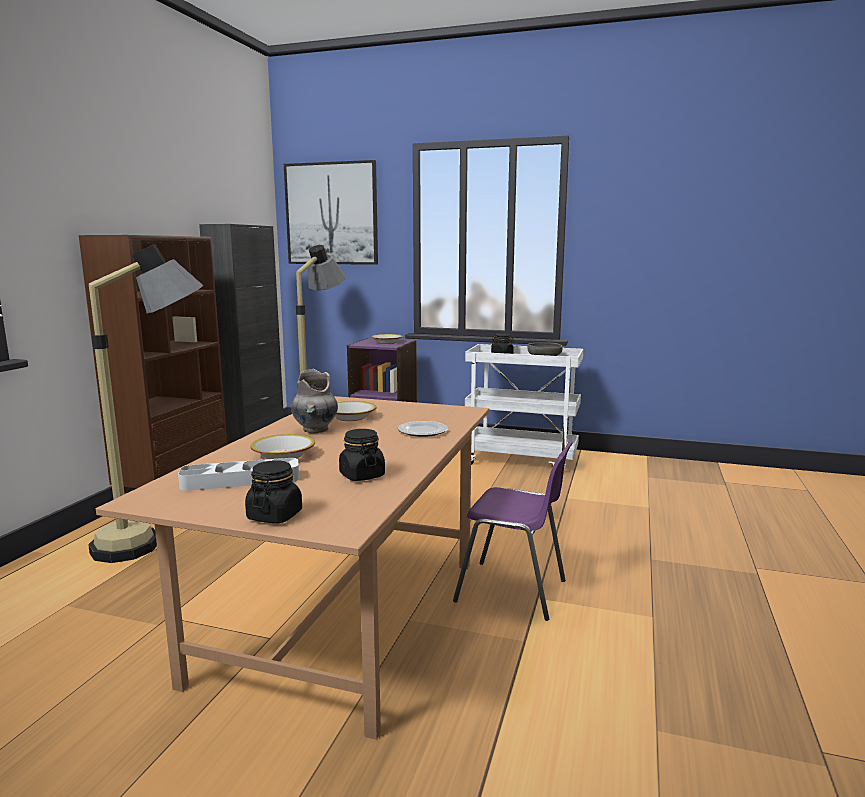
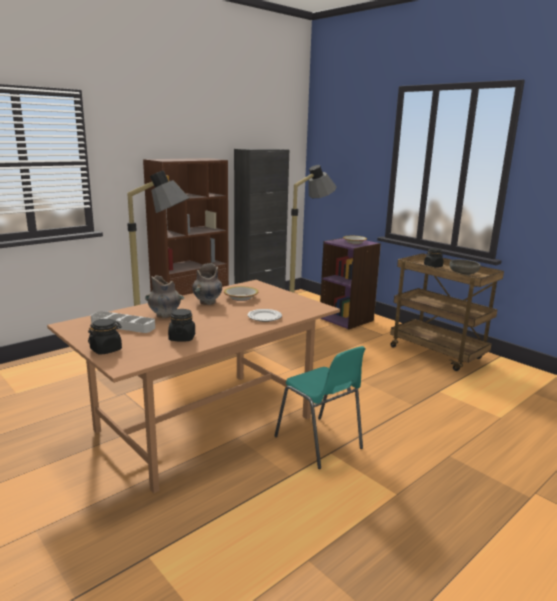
camera: 30 degrees right, 5 degrees up
bowl [250,434,315,459] -> grey vase [145,275,184,318]
picture [284,160,378,265] -> none
purple chair [453,441,573,621] -> turquoise chair [274,346,366,469]
white cart [465,344,583,468] -> brown cart [390,253,504,371]

